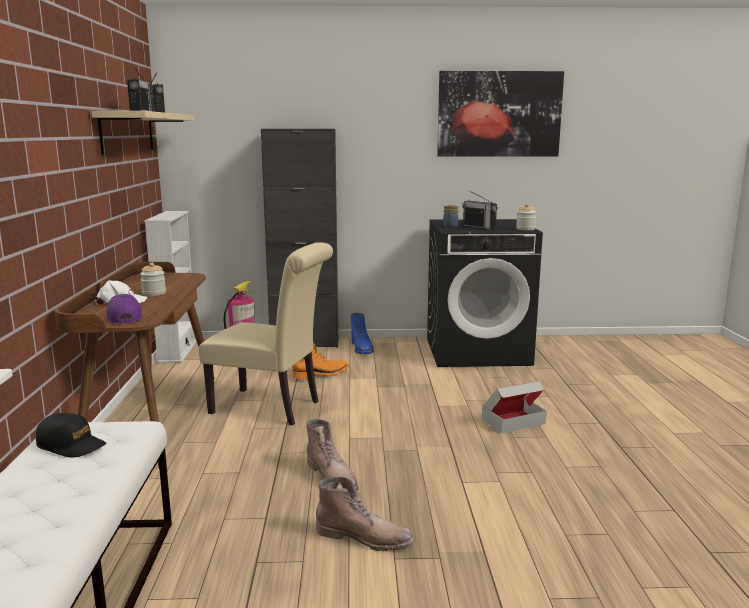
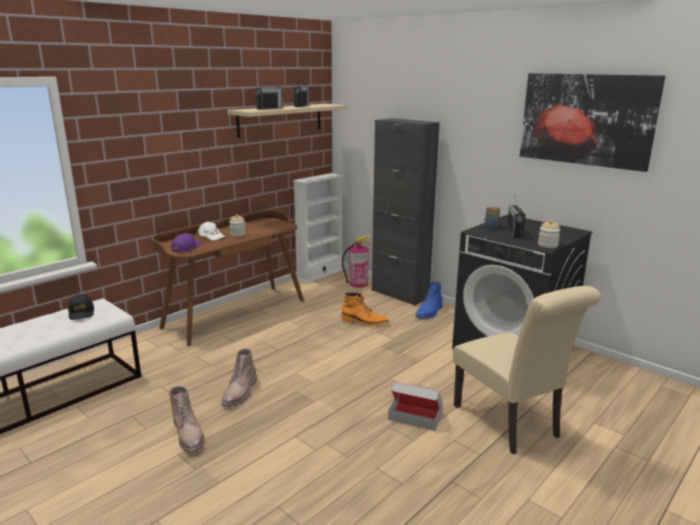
camera: 45 degrees right, 5 degrees up
beige chair [199,243,333,425] -> beige chair moved to [453,286,601,454]

